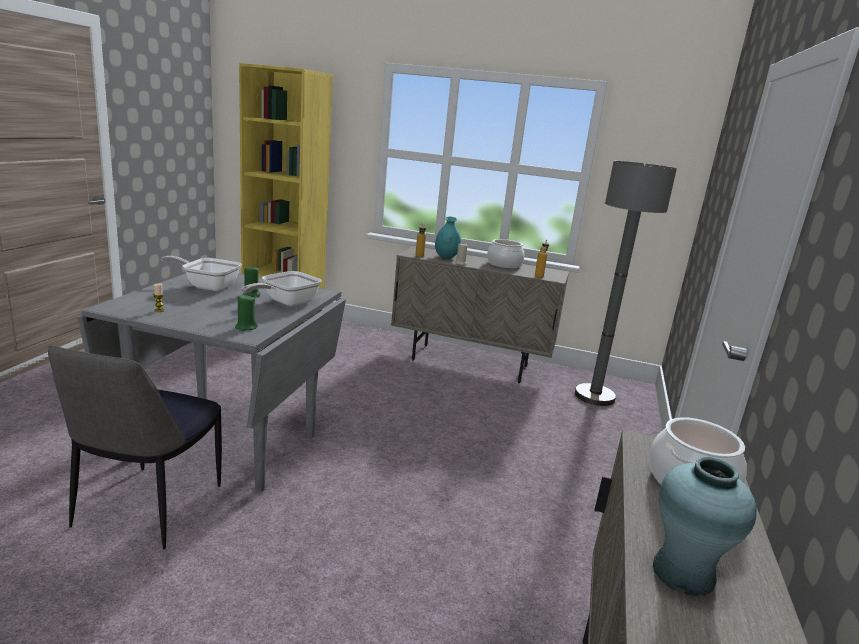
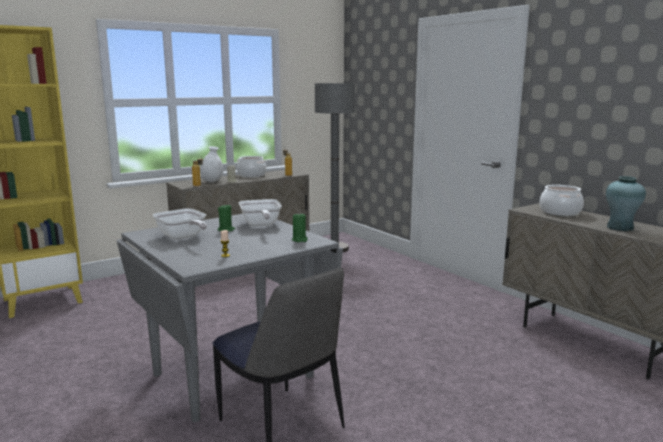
camera: 50 degrees left, 5 degrees down
frying pan [161,256,242,291] -> frying pan turned 90 degrees counterclockwise [153,209,207,240]
turquoise vase [435,217,462,259] -> white vase [200,146,223,182]

